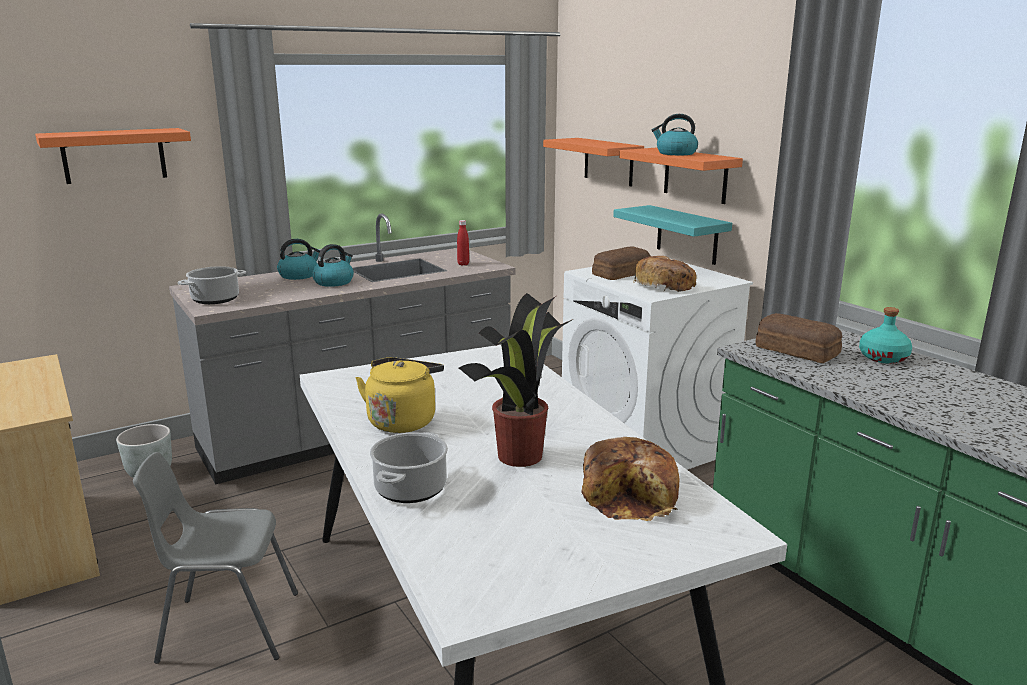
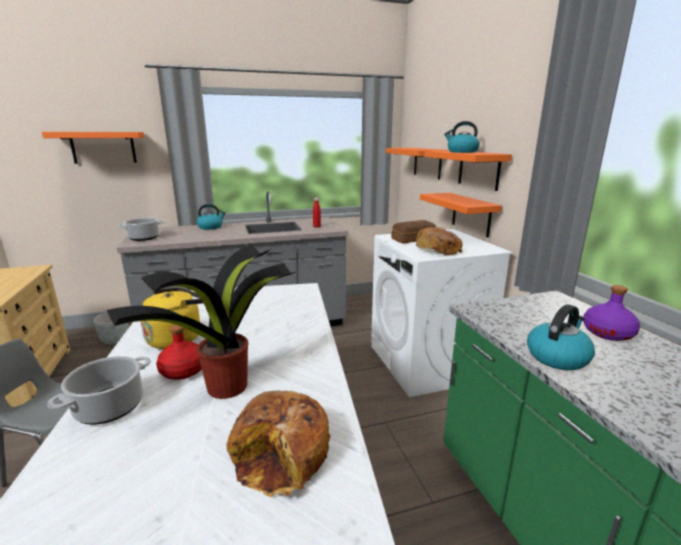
camera: 15 degrees right, 0 degrees up
kettle [312,244,354,287] -> kettle moved to [527,304,595,370]
turquoise shelf [613,205,732,265] -> orange shelf [420,193,502,237]
bread [756,313,842,363] -> none
turquoise bottle [859,307,912,364] -> purple bottle [583,285,640,341]
none -> red bottle [156,324,202,380]

